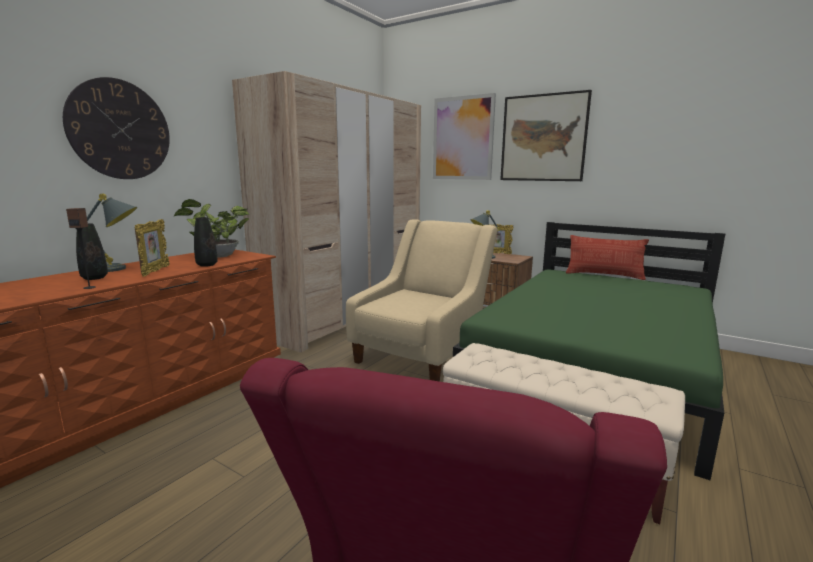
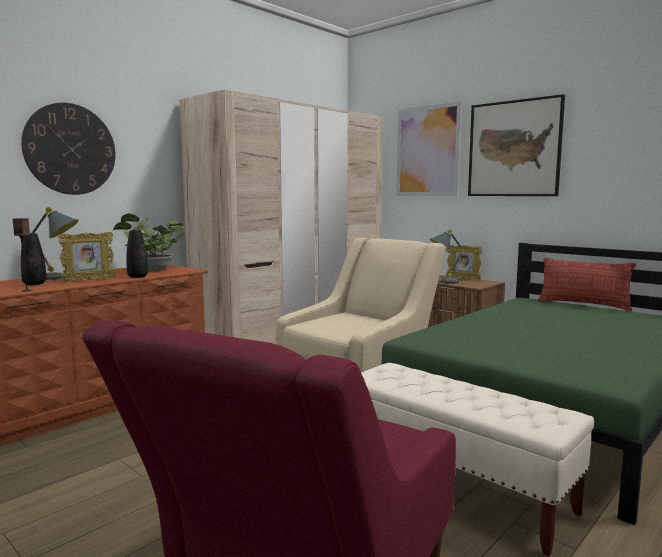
camera: 10 degrees right, 5 degrees down
picture frame [135,219,170,277] -> picture frame turned 45 degrees clockwise [58,232,116,282]

